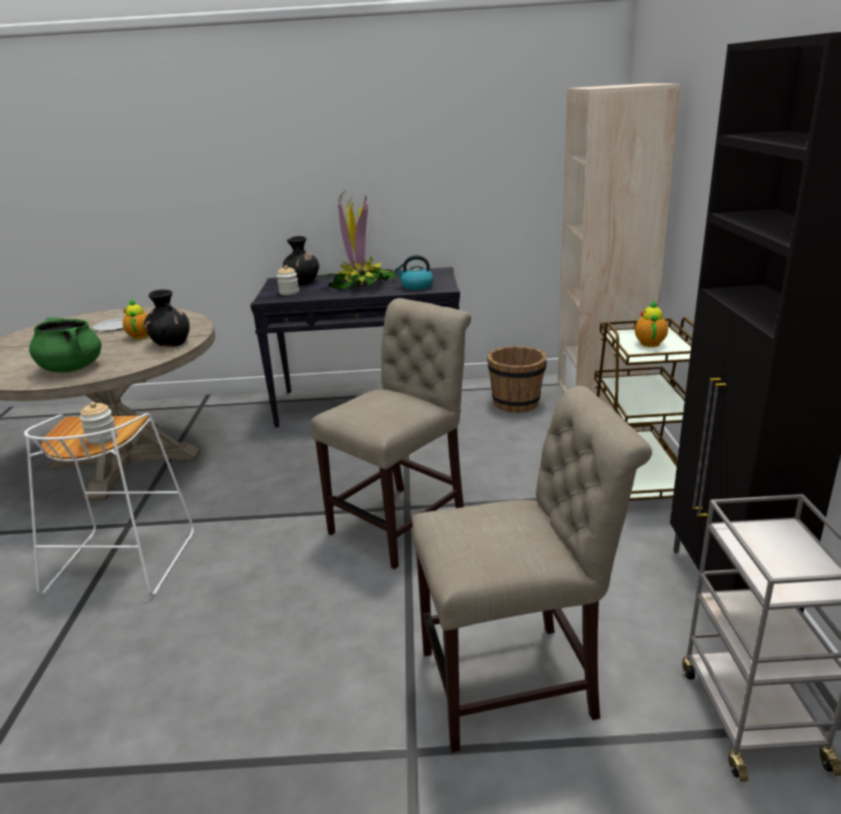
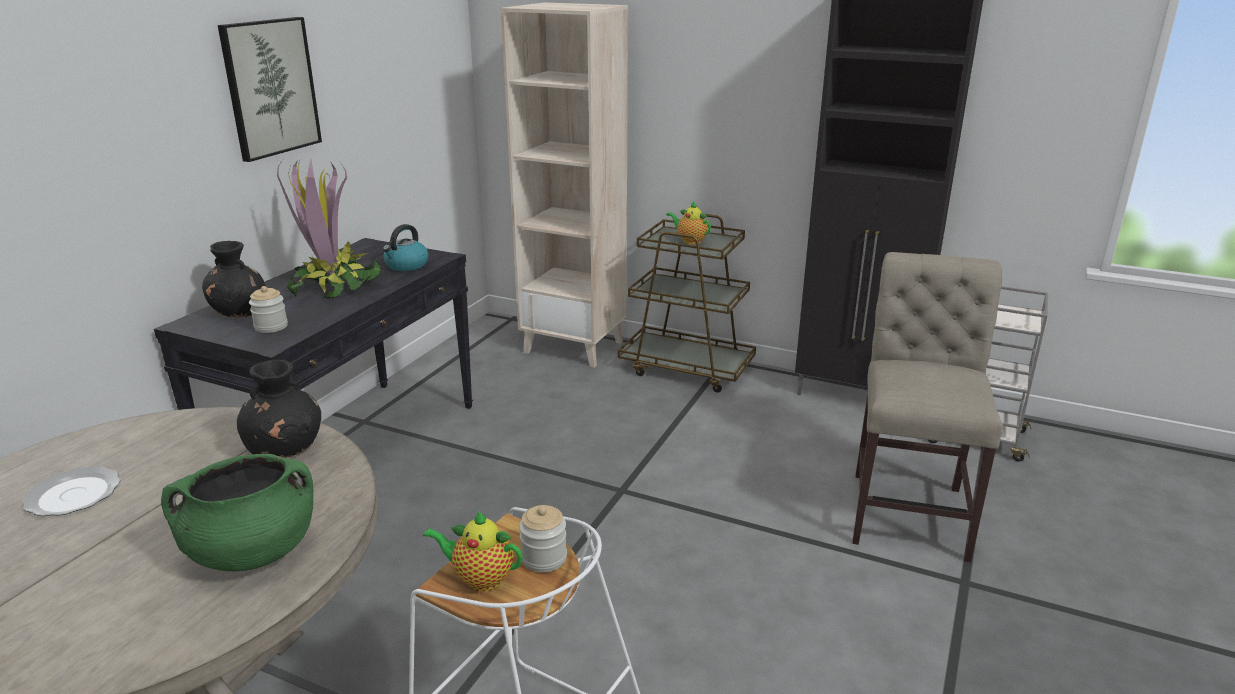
camera: 65 degrees left, 0 degrees up
teapot [123,298,149,339] -> teapot moved to [423,510,523,591]
beige chair [311,298,471,569] -> none
brown bucket [487,346,547,413] -> none
none -> picture [218,17,322,162]

